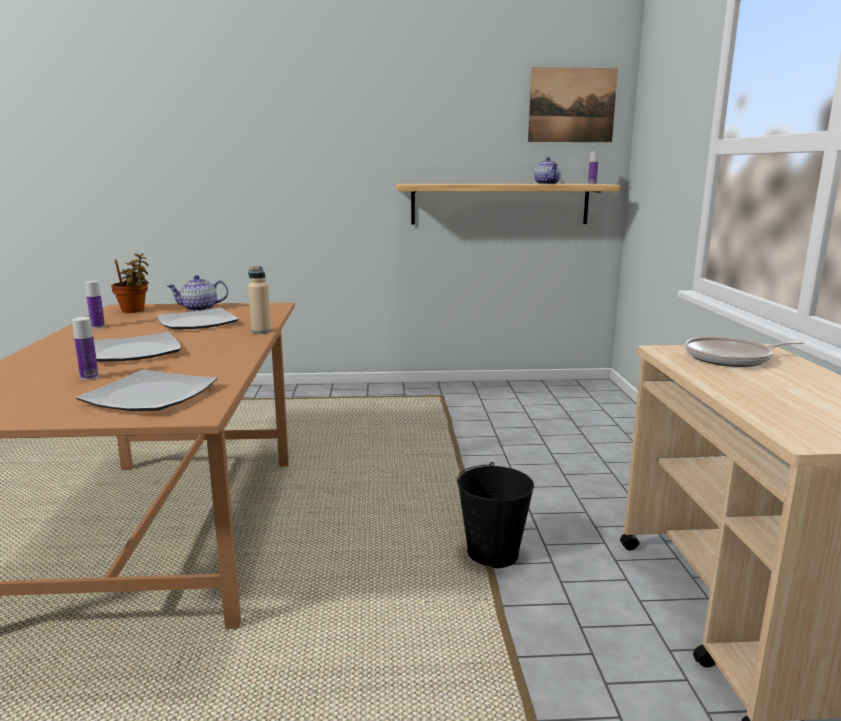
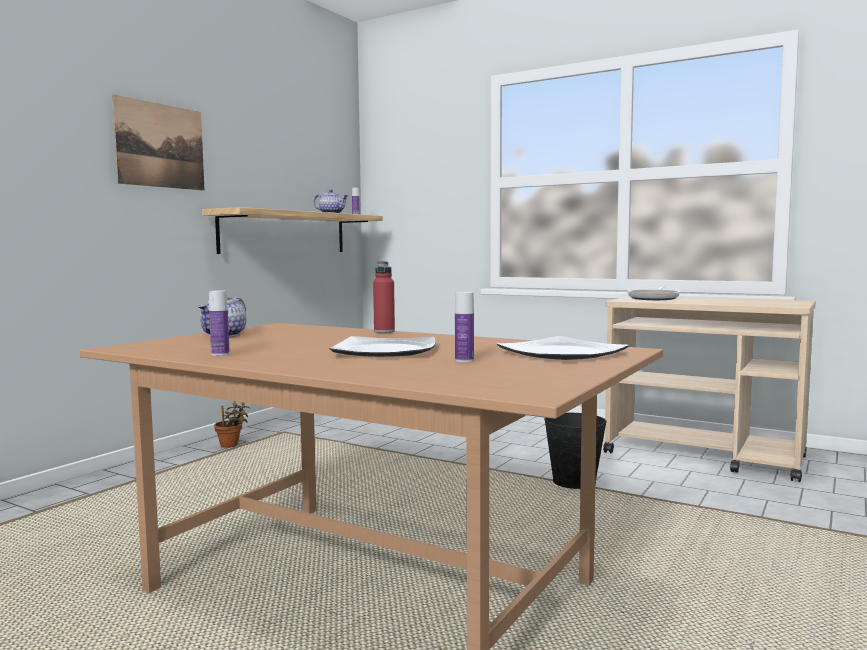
camera: 55 degrees left, 10 degrees down
potted plant [111,253,149,313] -> potted plant moved to [214,401,250,448]
plate [157,308,239,329] -> none
beige bottle [248,266,271,334] -> red bottle [373,261,395,333]
picture [528,67,618,142] -> picture moved to [112,95,204,191]

